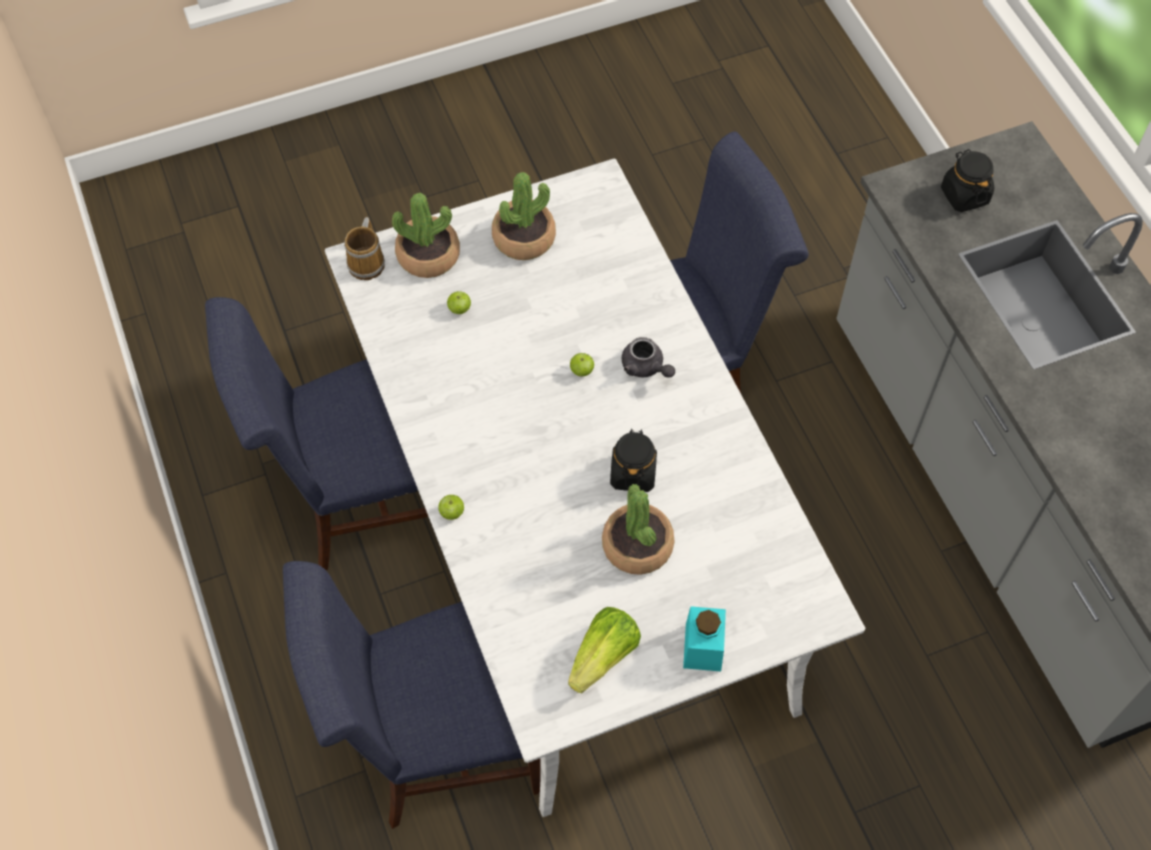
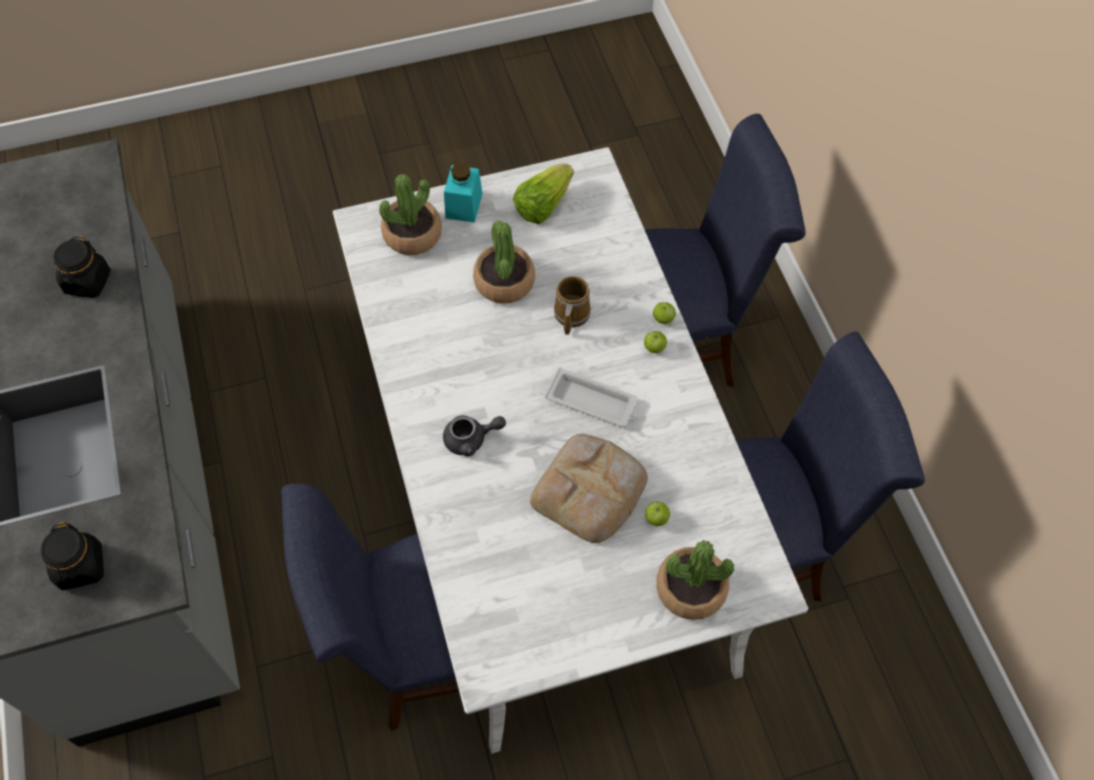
camera: 175 degrees left, 0 degrees up
mug [344,217,385,280] -> mug moved to [554,276,591,335]
potted plant [492,172,556,260] -> potted plant moved to [379,174,442,255]
apple [570,353,594,376] -> apple moved to [644,331,667,353]
black jar [610,429,657,492] -> black jar moved to [54,237,111,298]
grey teapot [622,337,675,378] -> grey teapot turned 120 degrees clockwise [443,415,506,456]
none -> bread [530,434,648,543]
none -> white tray [545,368,638,427]

